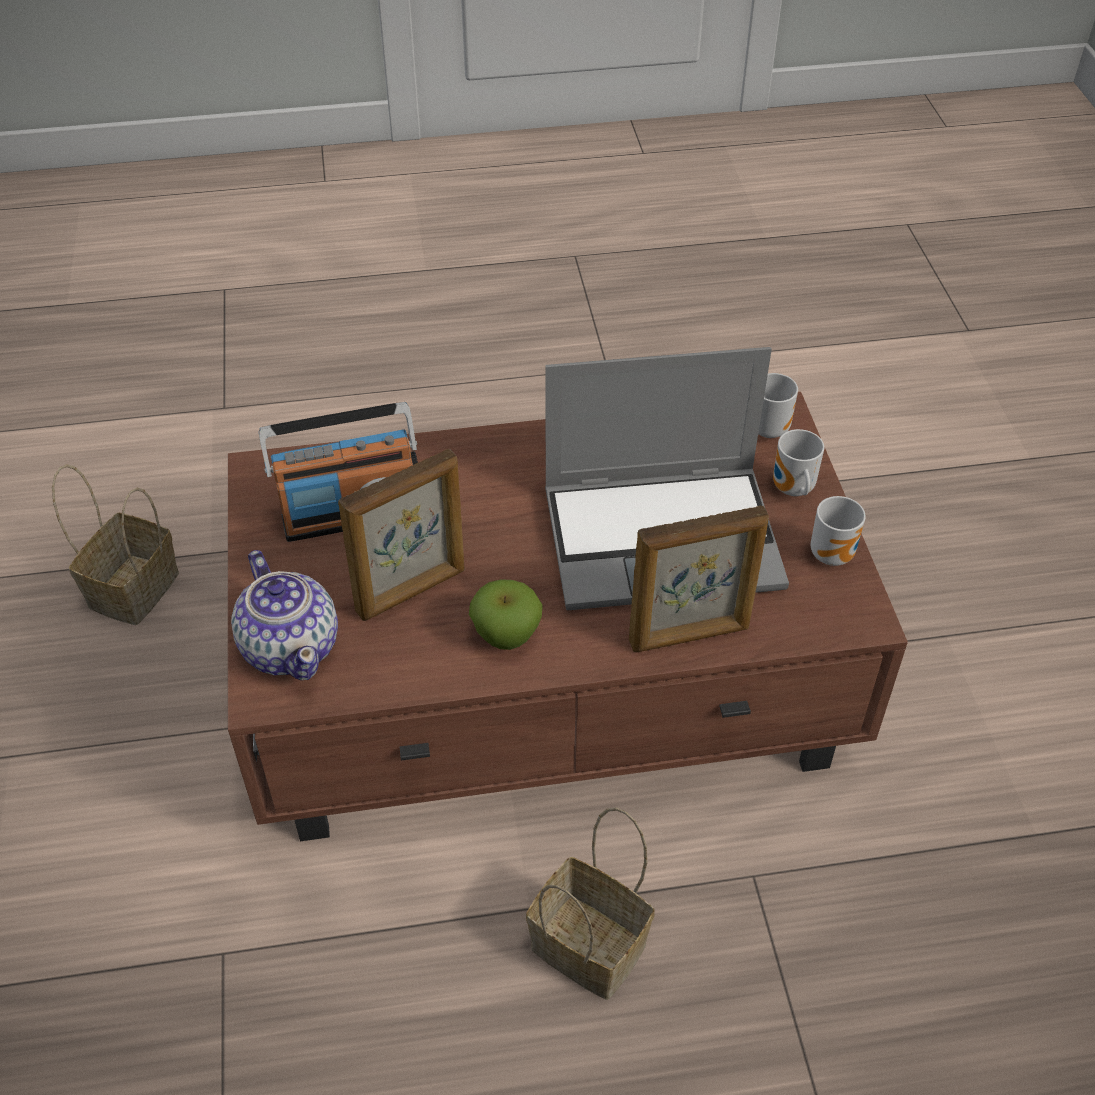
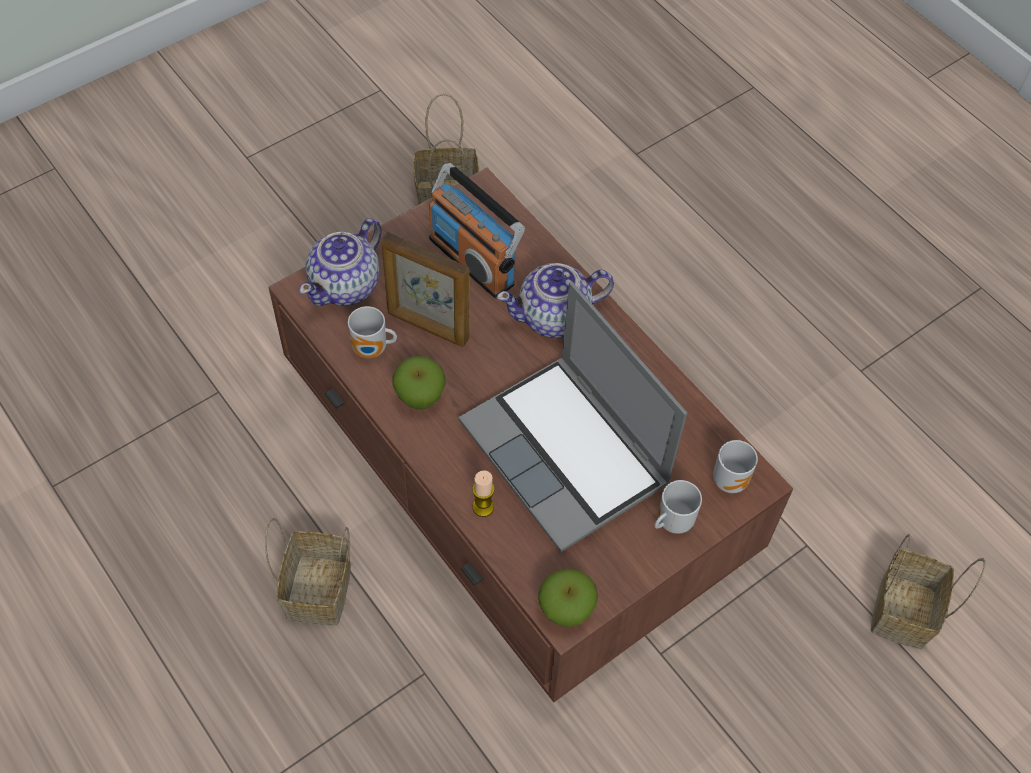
camera: 60 degrees right, 10 degrees up
picture frame [629,506,769,652] -> candle [472,470,495,517]
mug [811,496,866,566] -> mug moved to [348,306,397,358]
none -> teapot [496,263,614,338]
none -> apple [538,569,598,627]
none -> basket [871,534,986,649]

